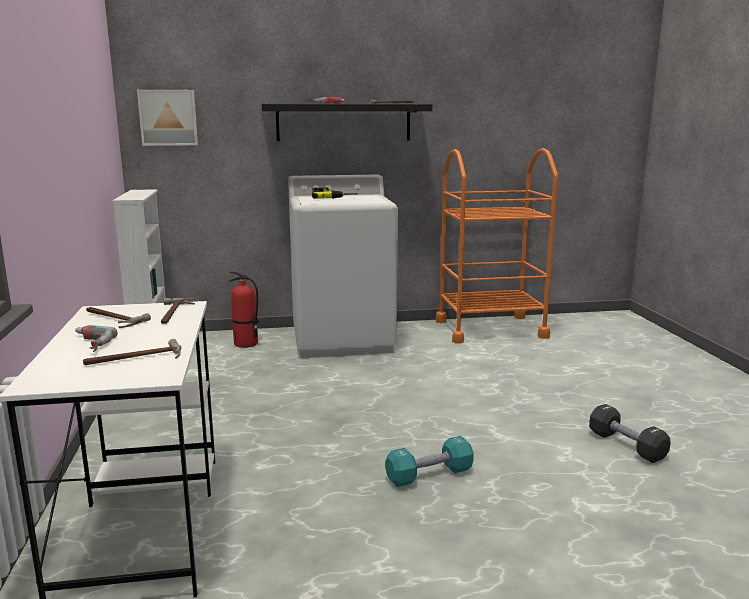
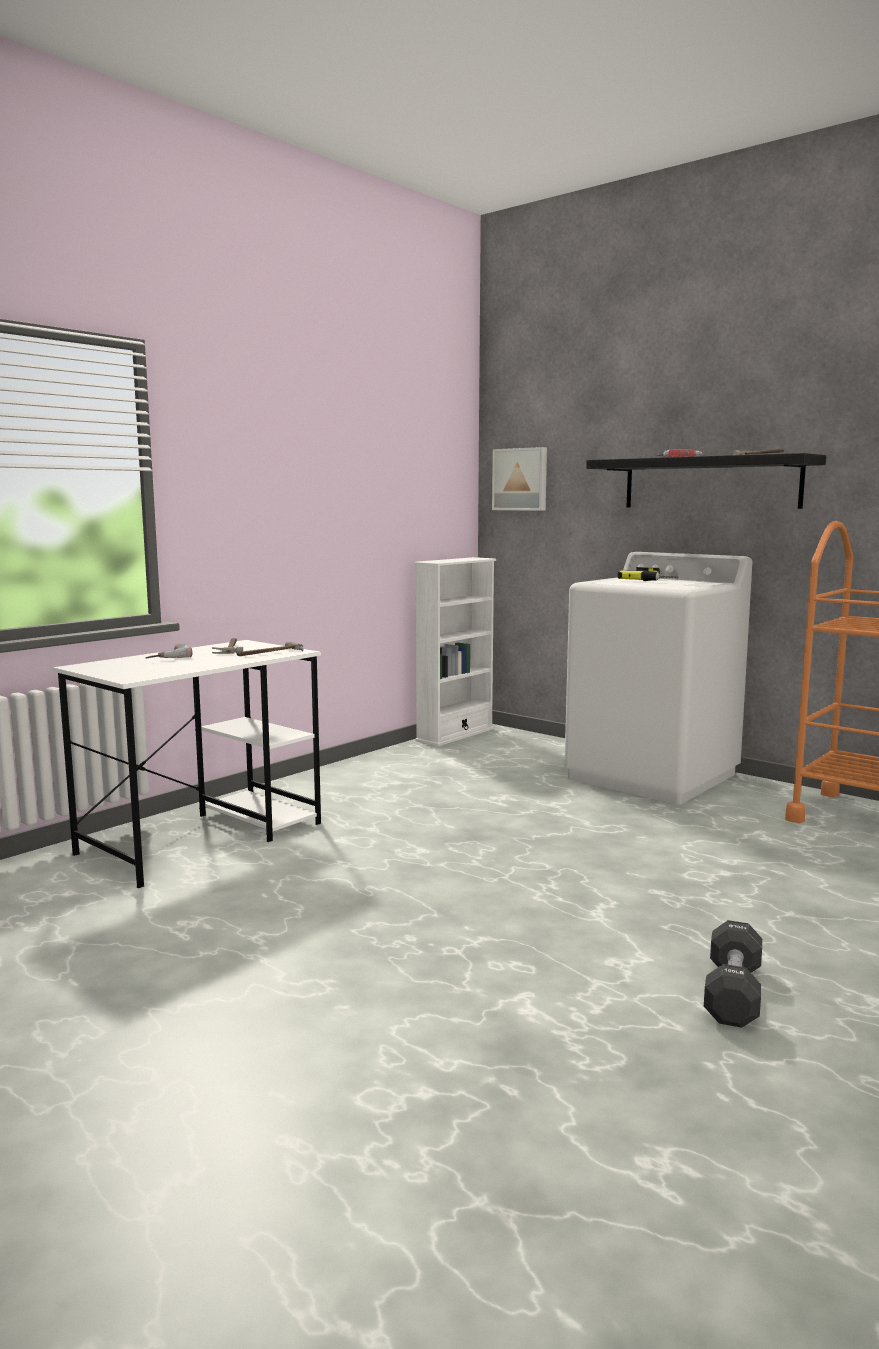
camera: 50 degrees right, 5 degrees down
hammer [83,339,181,365] -> none
fire extinguisher [229,271,259,348] -> none
turquoise dumbbell [385,436,474,487] -> none

